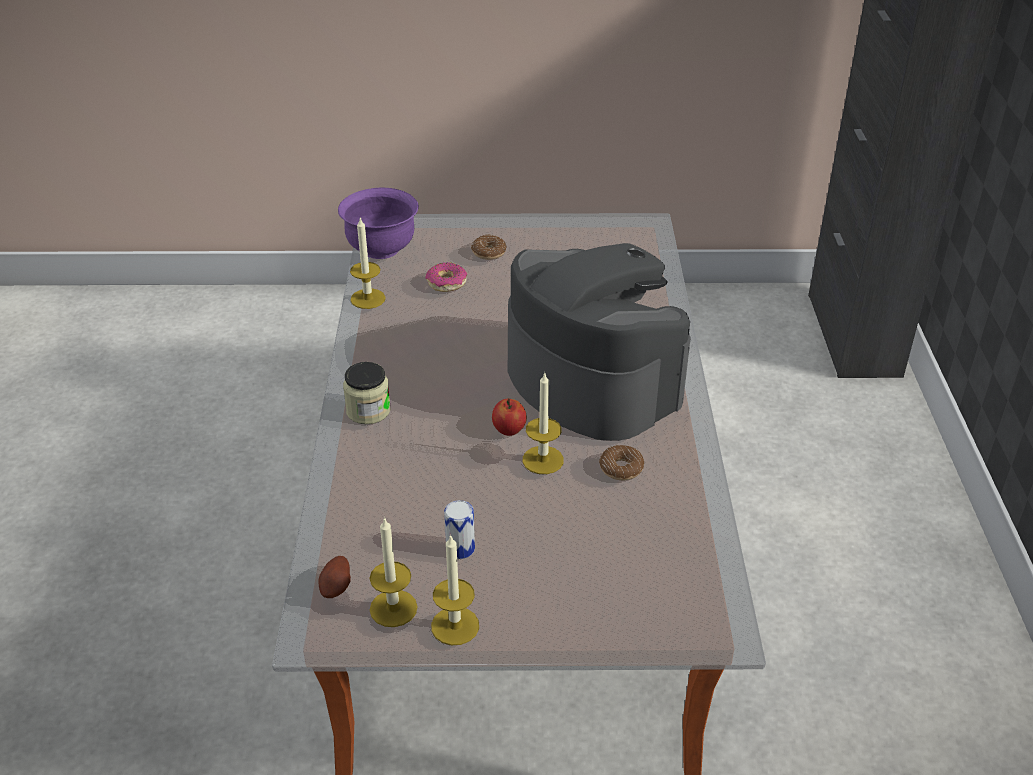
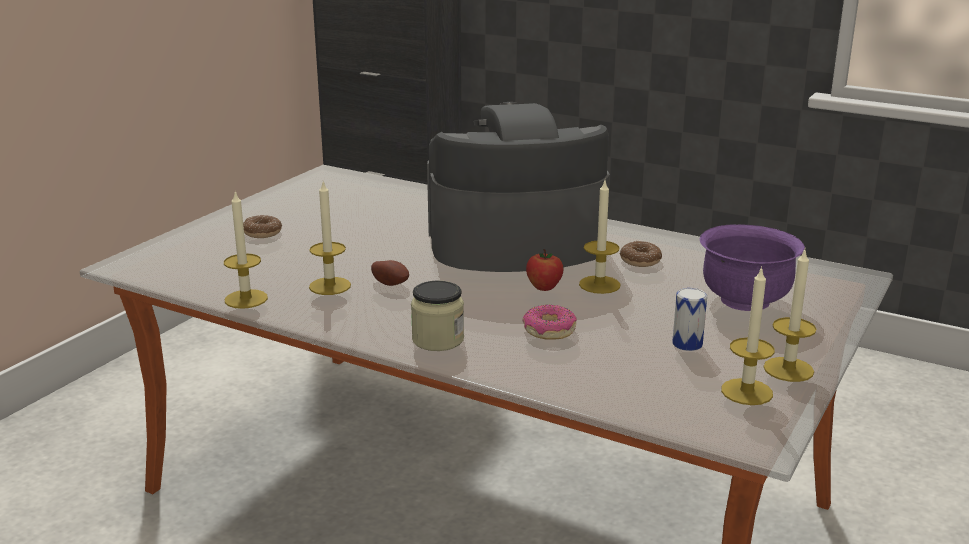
camera: 60 degrees left, 15 degrees down
potato [318,556,351,598] -> potato moved to [371,260,409,286]
purple bowl [338,188,419,259] -> purple bowl moved to [700,224,805,311]
donut [425,262,467,292] -> donut moved to [522,305,577,340]
none -> candle [309,181,351,295]

